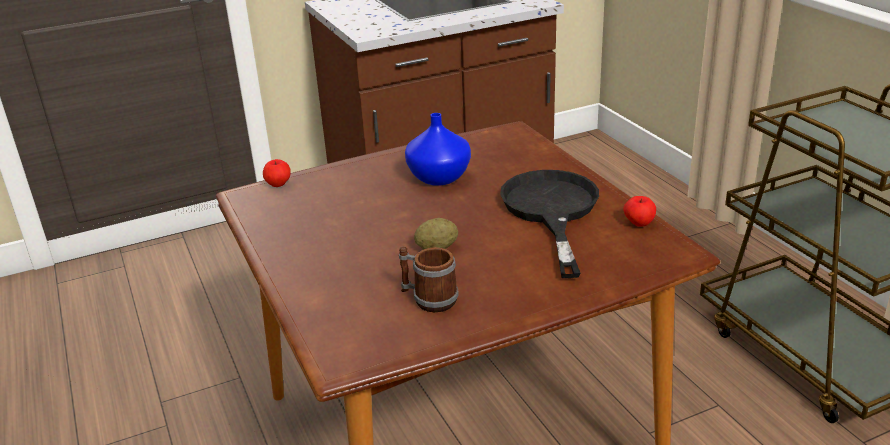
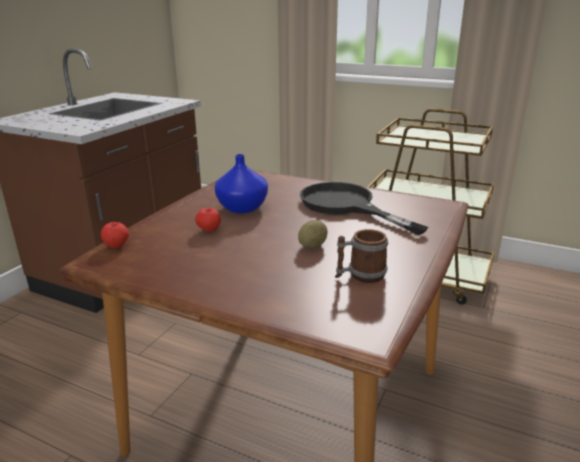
camera: 40 degrees left, 5 degrees down
apple [624,196,656,227] -> apple moved to [195,208,221,232]

